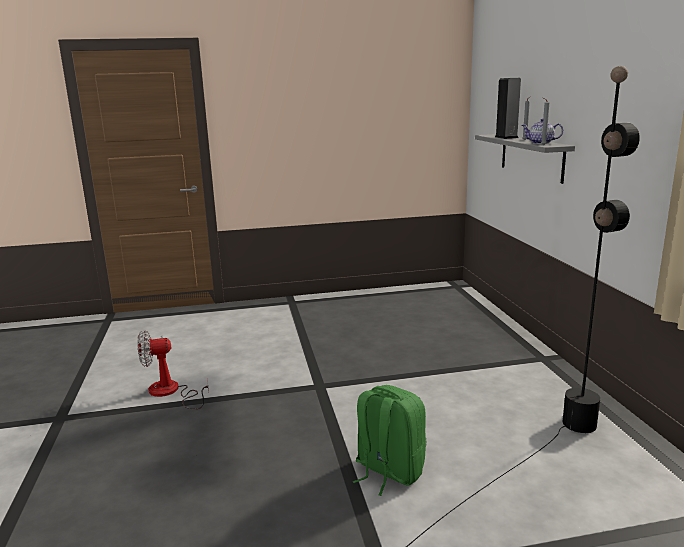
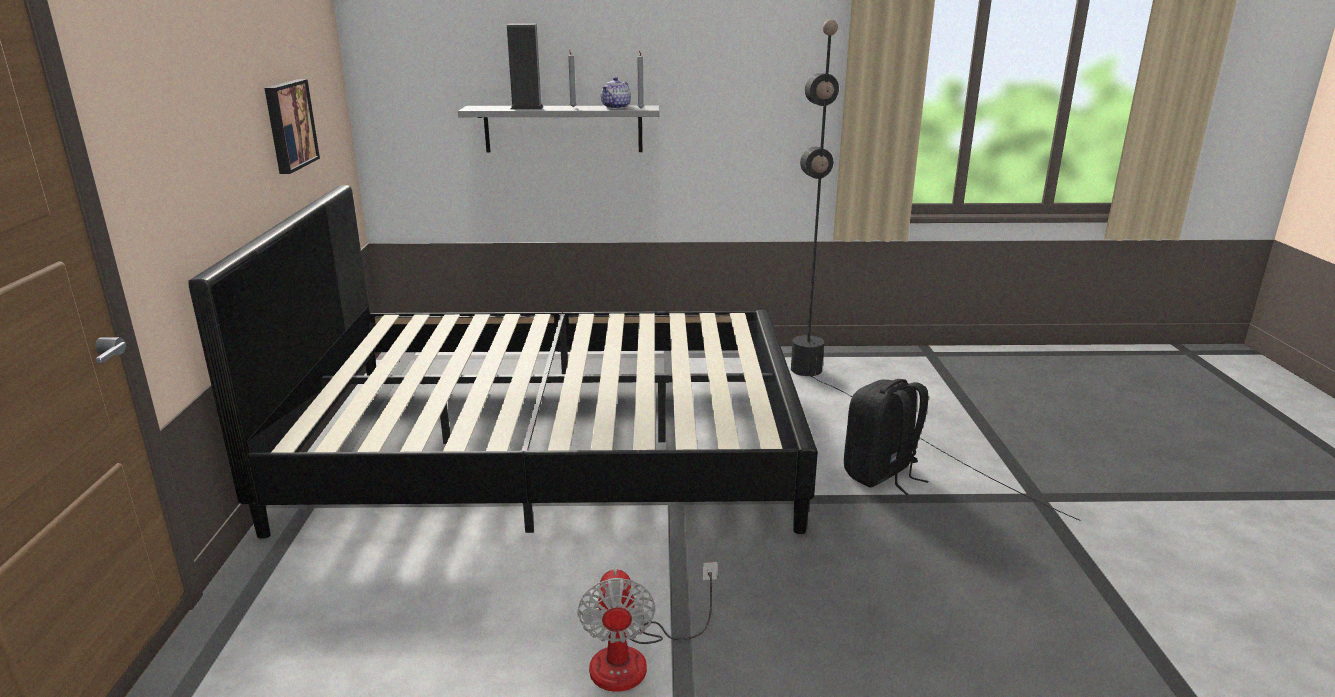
camera: 80 degrees left, 5 degrees up
green backpack [353,385,426,496] -> black backpack [844,379,929,495]
none -> black bed [188,185,818,539]
none -> picture [265,79,320,174]

